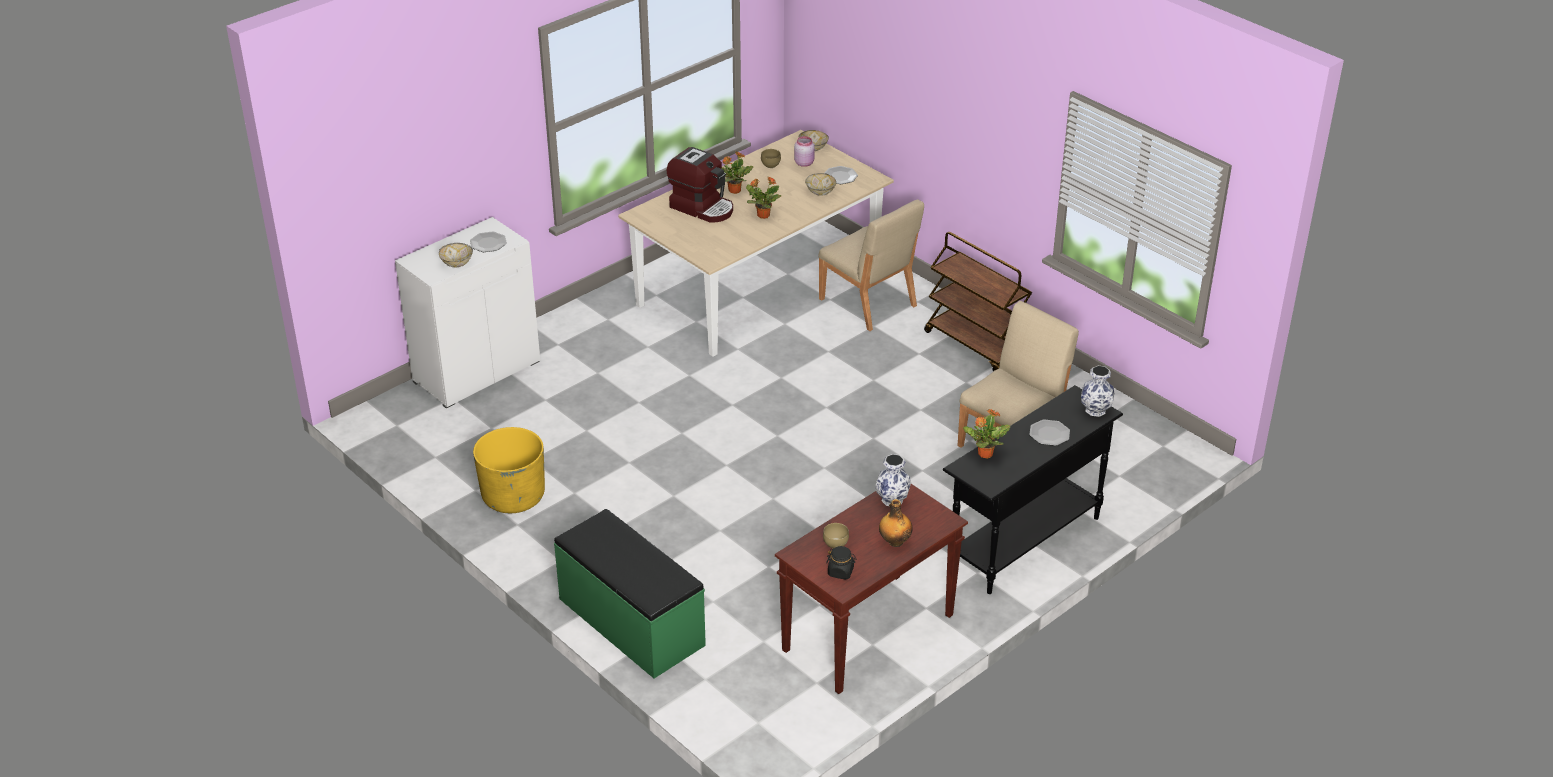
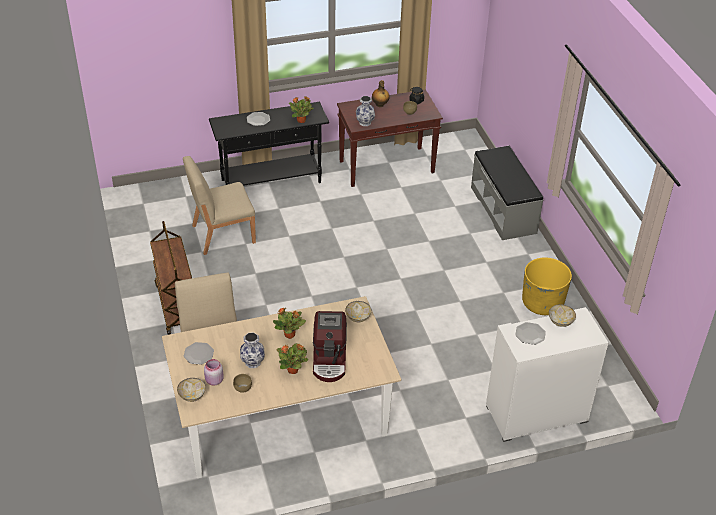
camera: 155 degrees left, 5 degrees up
green bench [554,509,706,678] -> grey bench [471,146,543,240]
coffee machine [667,147,733,223] -> coffee machine turned 150 degrees counterclockwise [313,311,347,382]
bowl [805,173,836,196] -> bowl moved to [345,301,372,322]
vase [1081,366,1114,417] -> vase moved to [240,332,265,368]

